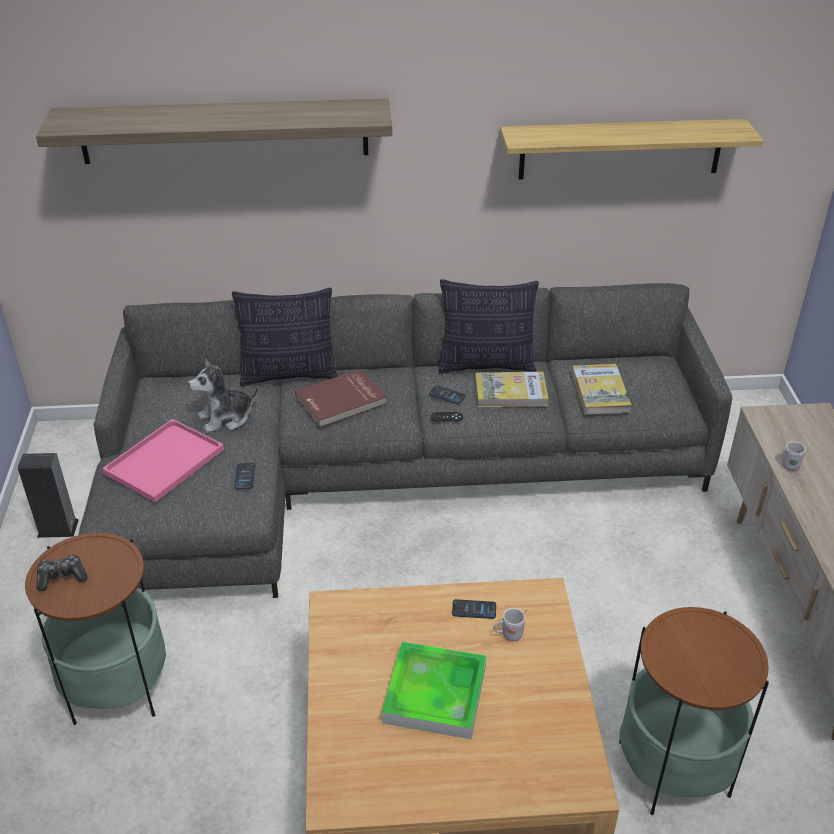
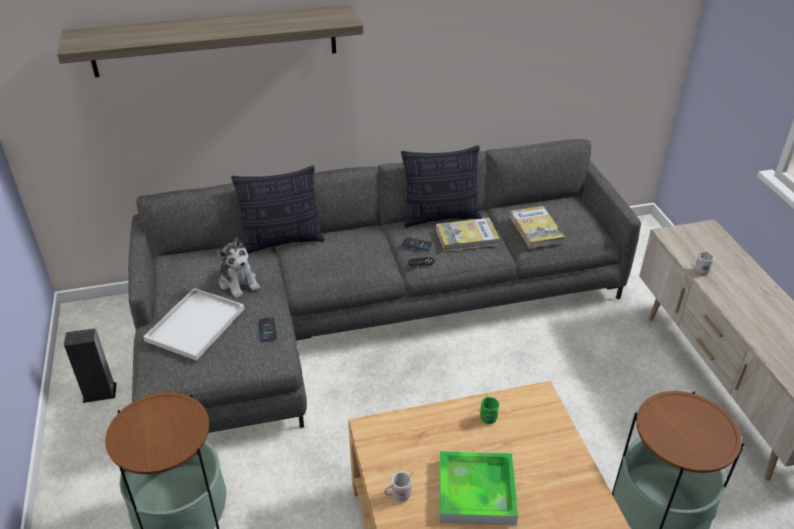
camera: 10 degrees left, 0 degrees up
game controller [36,554,88,591] -> none
pink tray [102,419,224,503] -> white tray [144,288,244,361]
plush toy [188,359,259,433] -> plush toy turned 90 degrees counterclockwise [217,237,260,298]
red book [295,369,387,427] -> none
phone [452,599,496,619] -> green mug [480,396,499,424]
white mug [493,608,528,641] -> white mug moved to [384,472,413,502]
shelf [500,119,763,179] -> none

